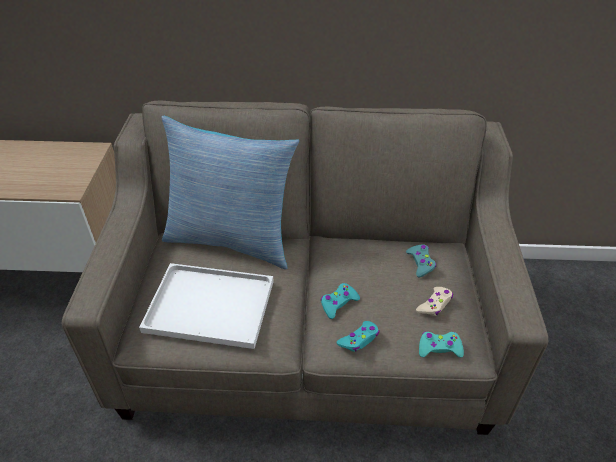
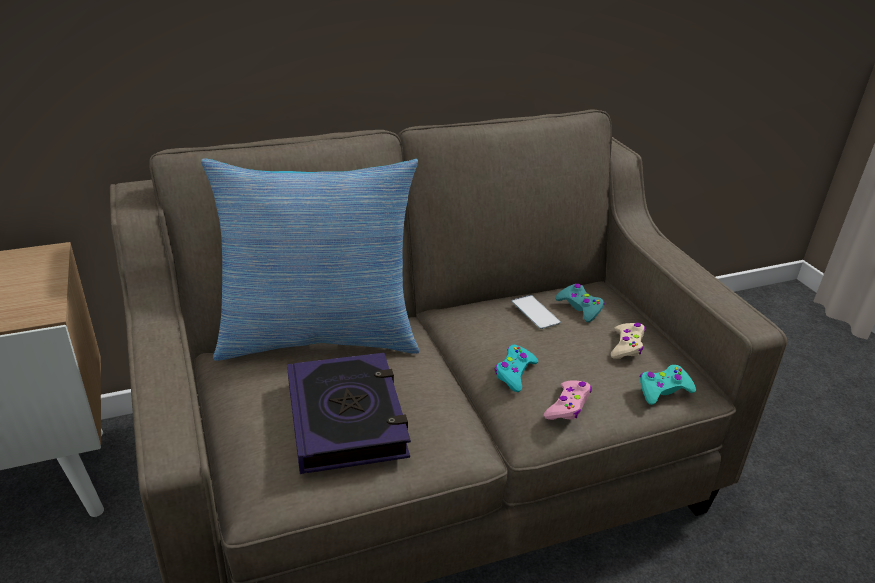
camera: 25 degrees left, 10 degrees down
white tray [139,263,274,349] -> book [287,353,411,474]
turquoise game controller [337,321,379,352] -> pink game controller [544,381,592,420]
none -> phone [512,295,561,329]

